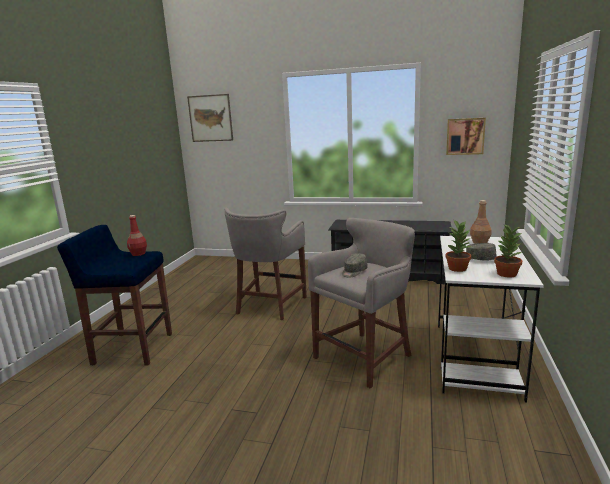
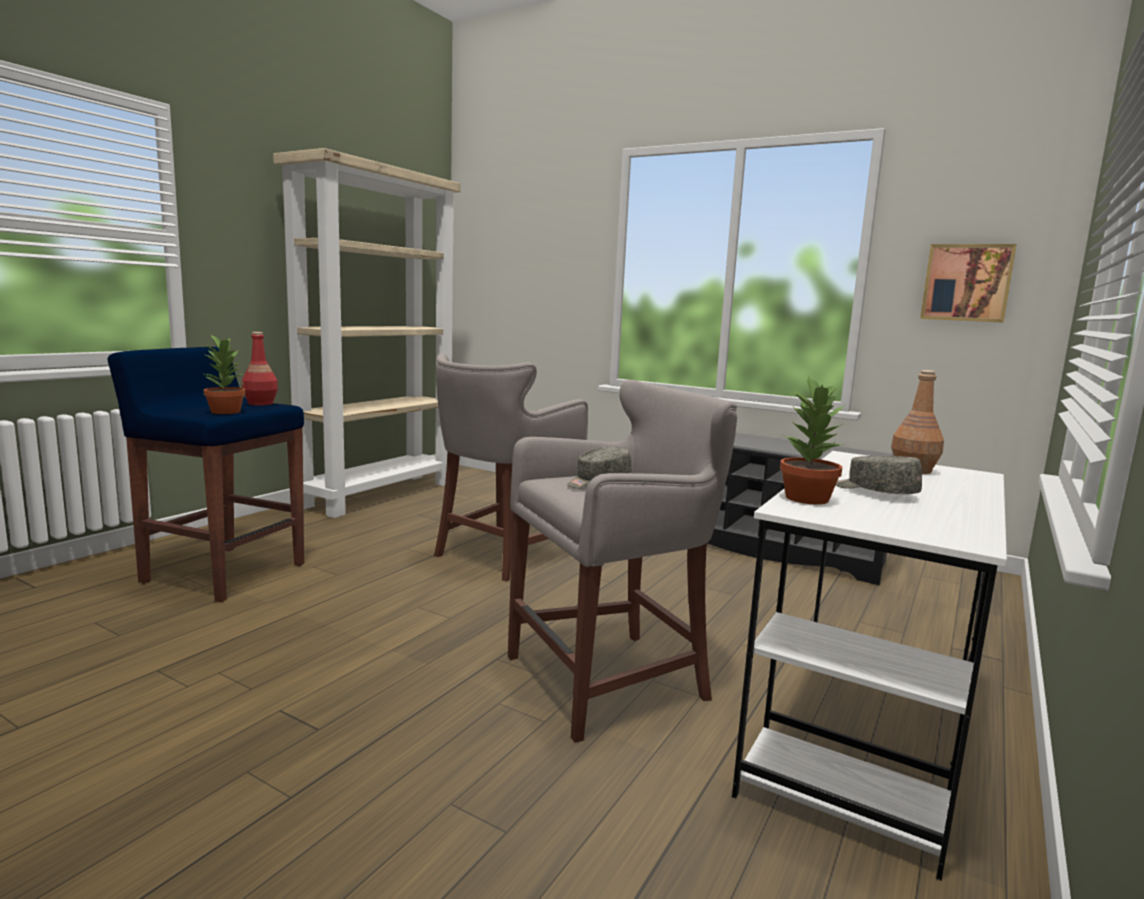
camera: 15 degrees right, 5 degrees down
picture [187,94,233,142] -> none
potted plant [494,224,523,277] -> potted plant moved to [204,335,245,414]
none -> beige bookcase [273,148,461,518]

